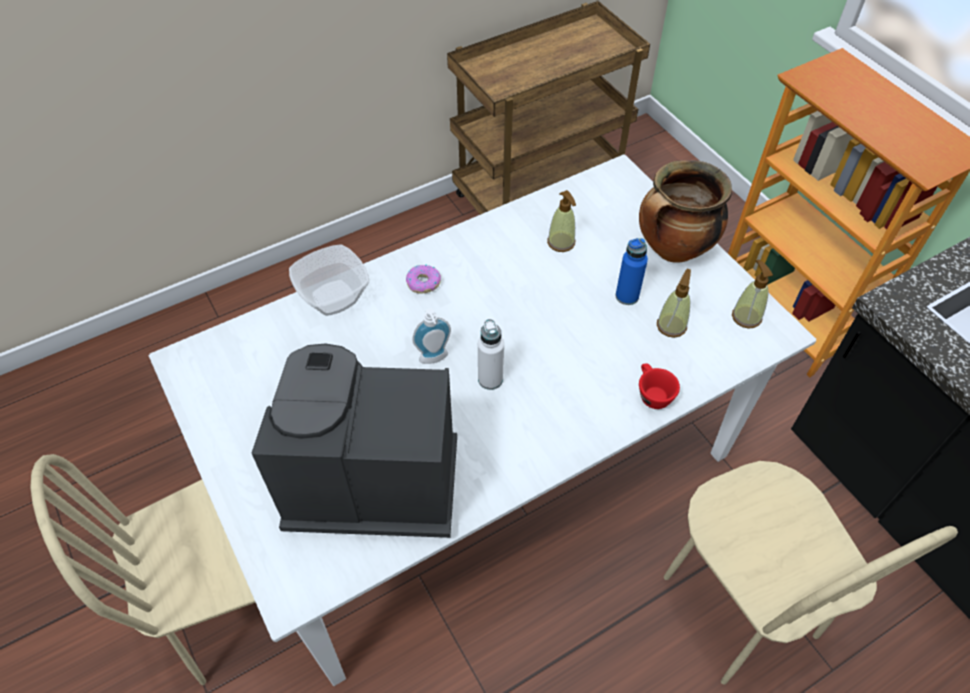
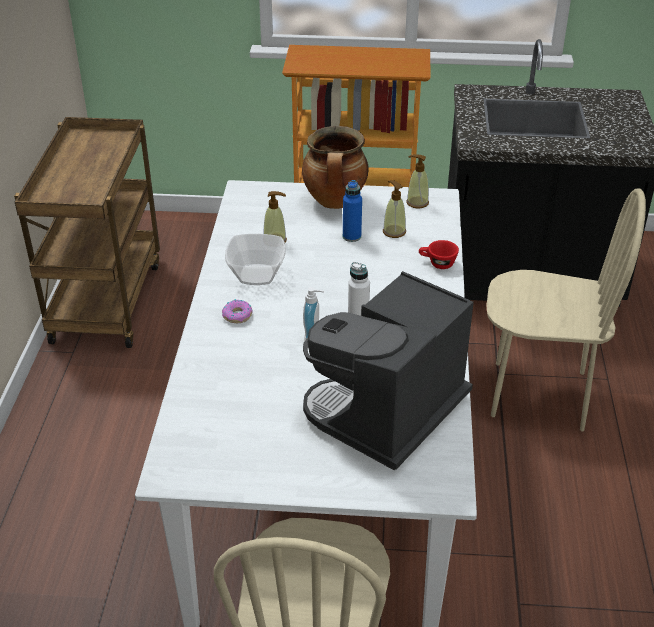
camera: 55 degrees left, 15 degrees down
bowl [289,244,369,316] -> bowl moved to [225,234,286,285]

